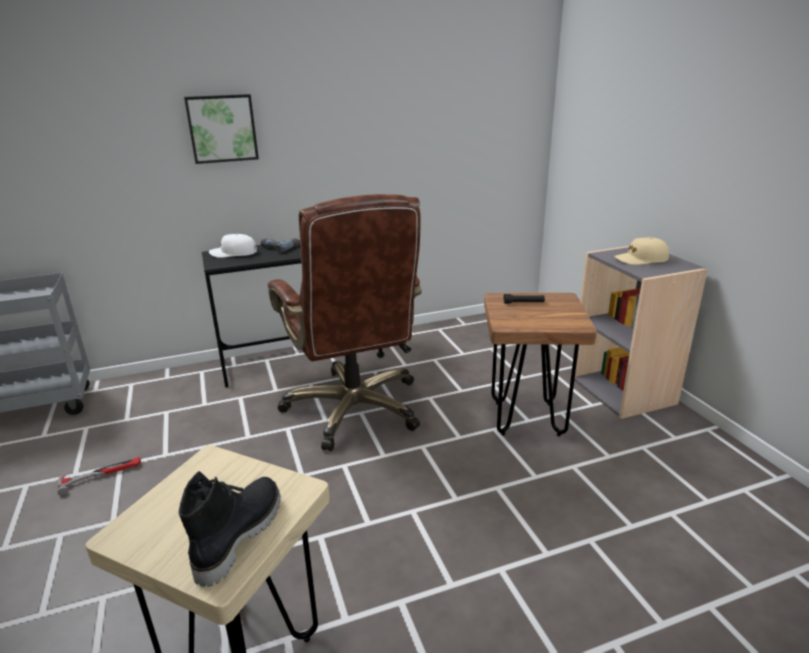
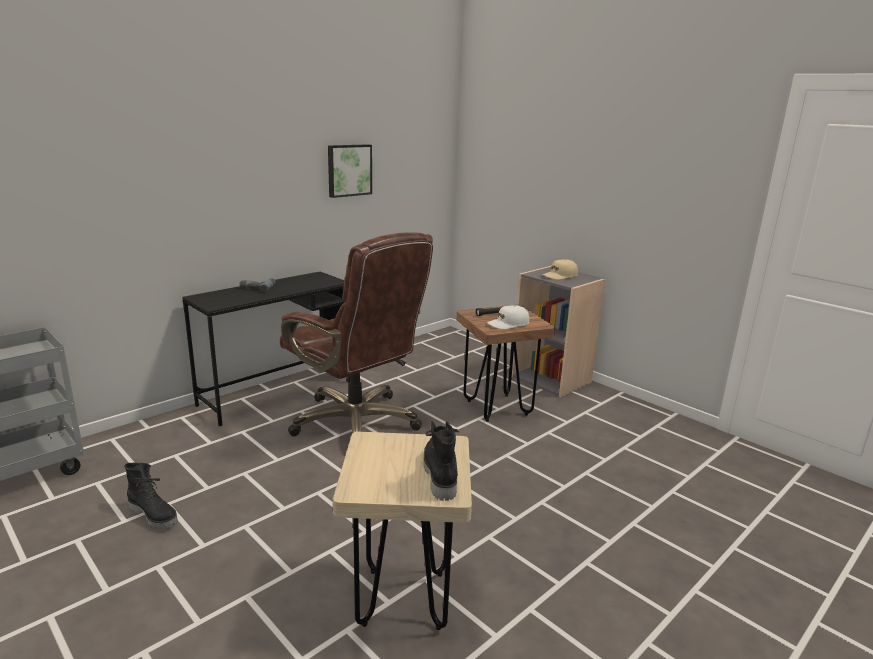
camera: 25 degrees left, 5 degrees down
hammer [58,457,141,496] -> black boot [124,462,178,529]
picture [184,94,259,164] -> picture moved to [328,144,372,198]
white cap [209,234,257,258] -> white cap moved to [487,305,530,329]

